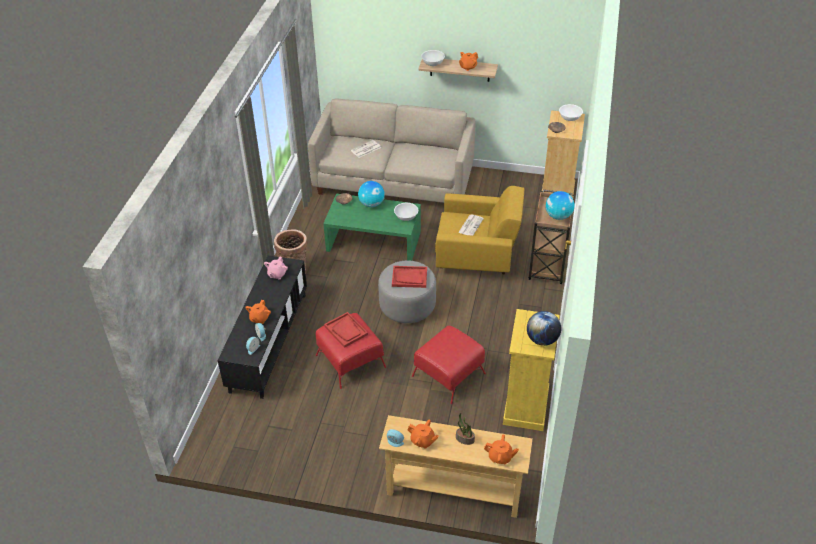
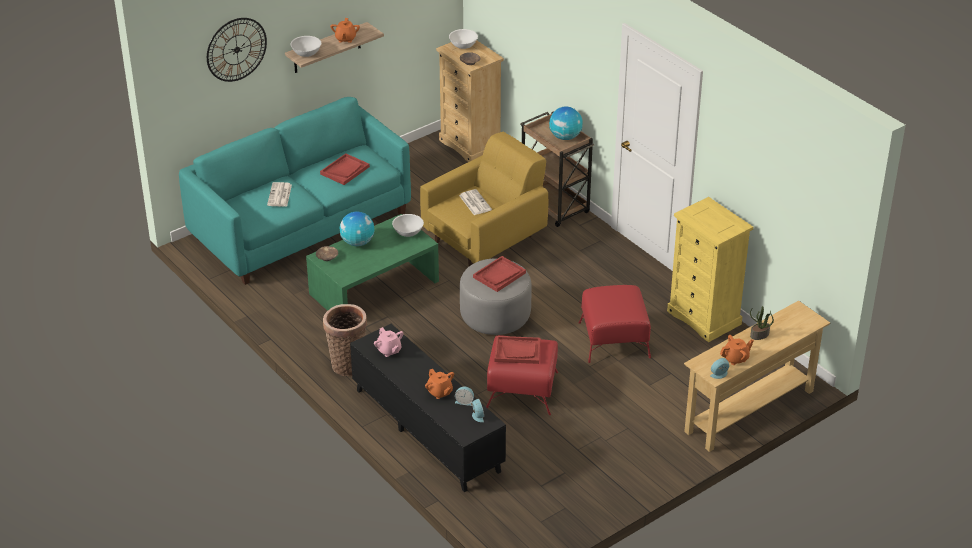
camera: 50 degrees left, 5 degrees down
beige sofa [308,99,475,203] -> turquoise sofa [179,97,411,285]
orange teapot [484,435,519,464] -> none
globe [527,311,561,346] -> none
none -> wall clock [207,18,267,82]
none -> red tray [320,153,370,185]

